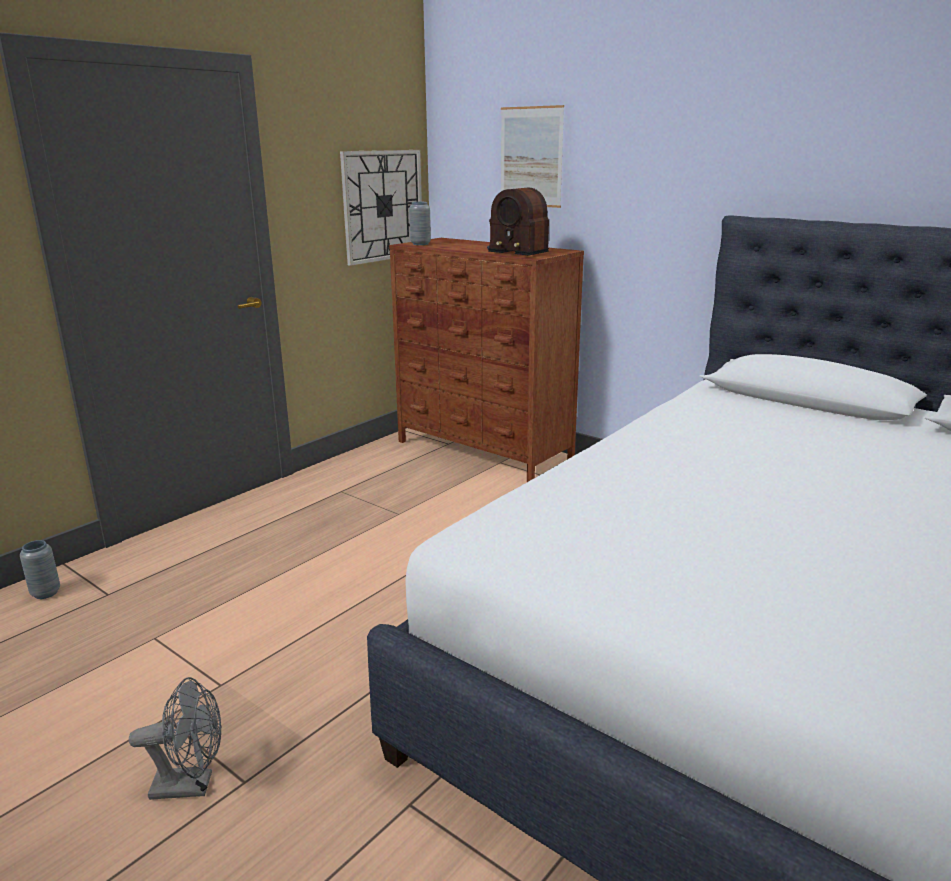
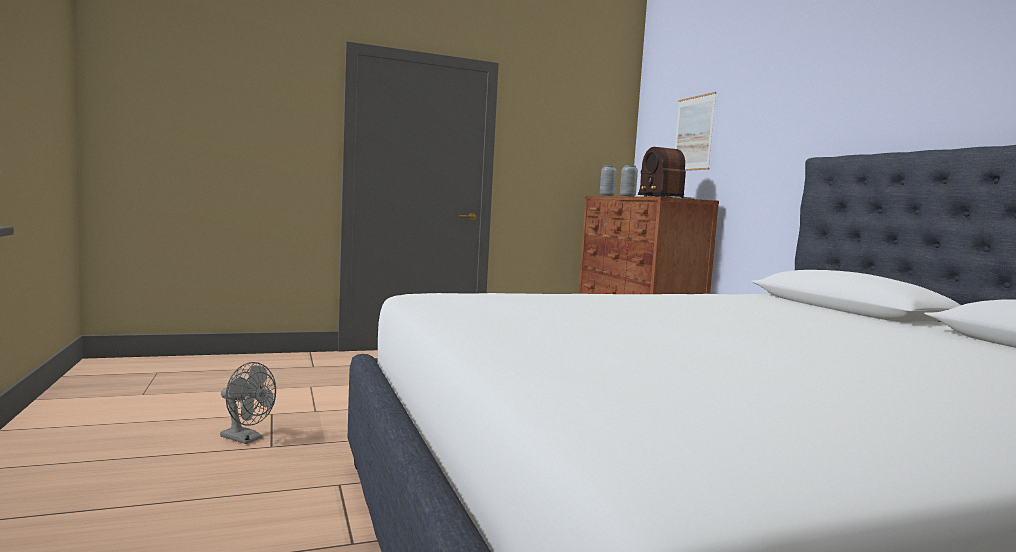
camera: 30 degrees right, 15 degrees down
grey vase [20,540,60,599] -> grey vase moved to [620,165,638,196]
wall clock [340,150,422,266] -> none

